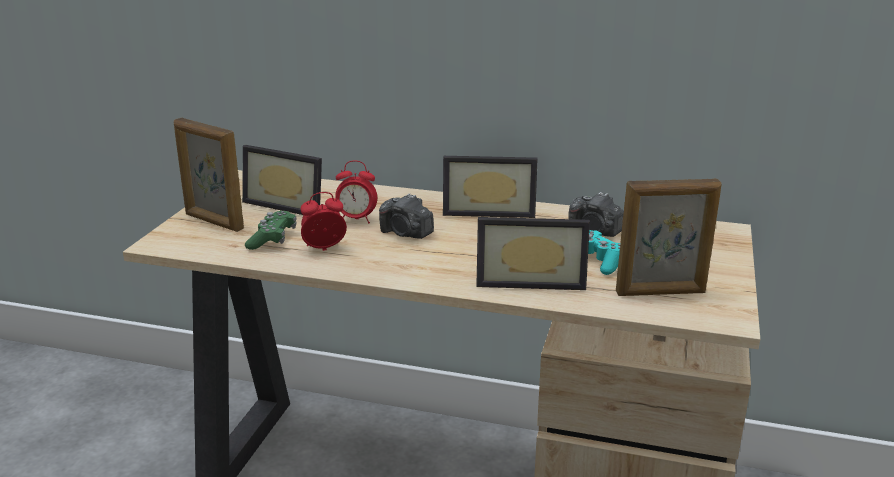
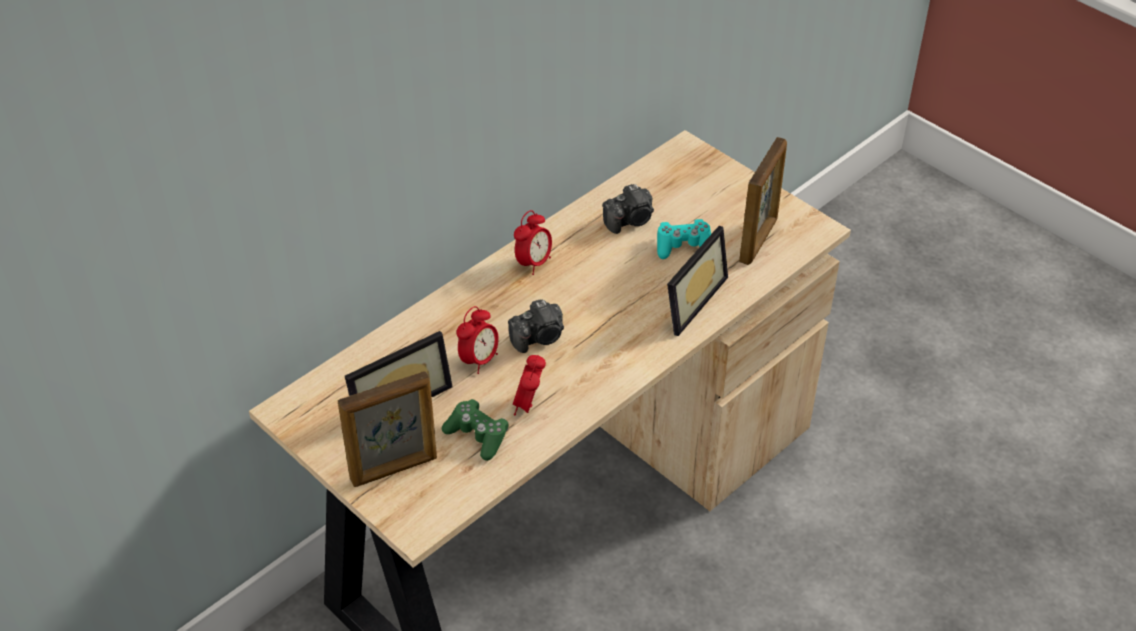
camera: 60 degrees left, 20 degrees up
picture frame [443,156,538,218] -> alarm clock [514,210,552,275]

